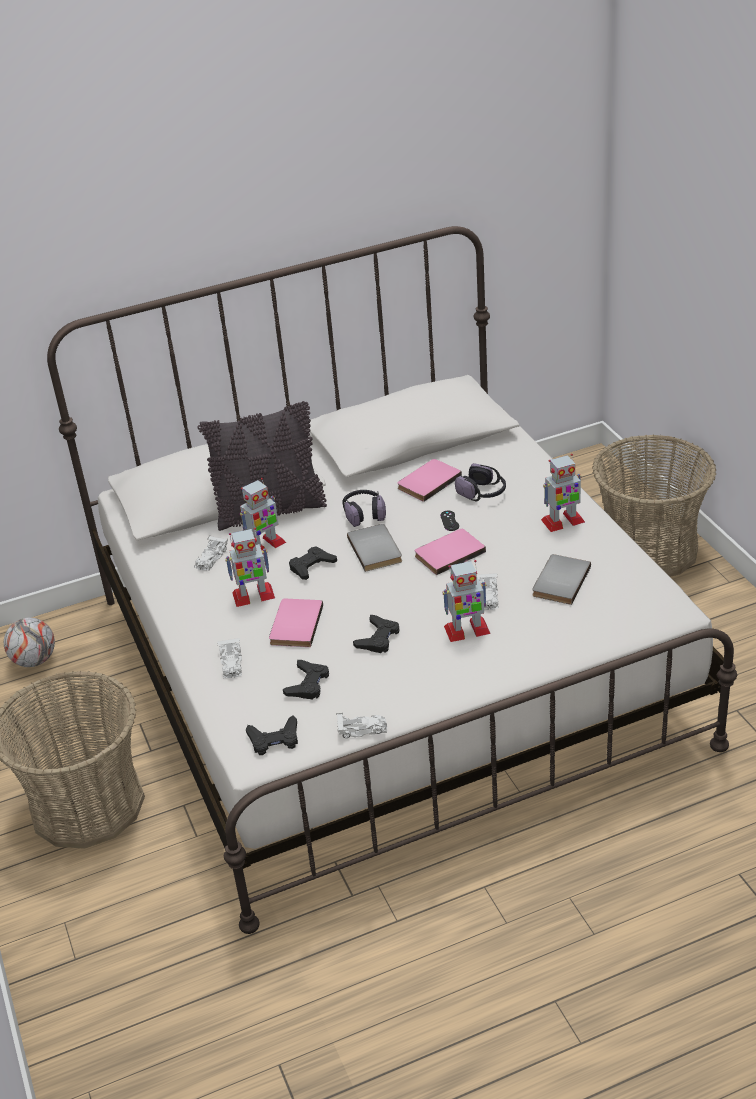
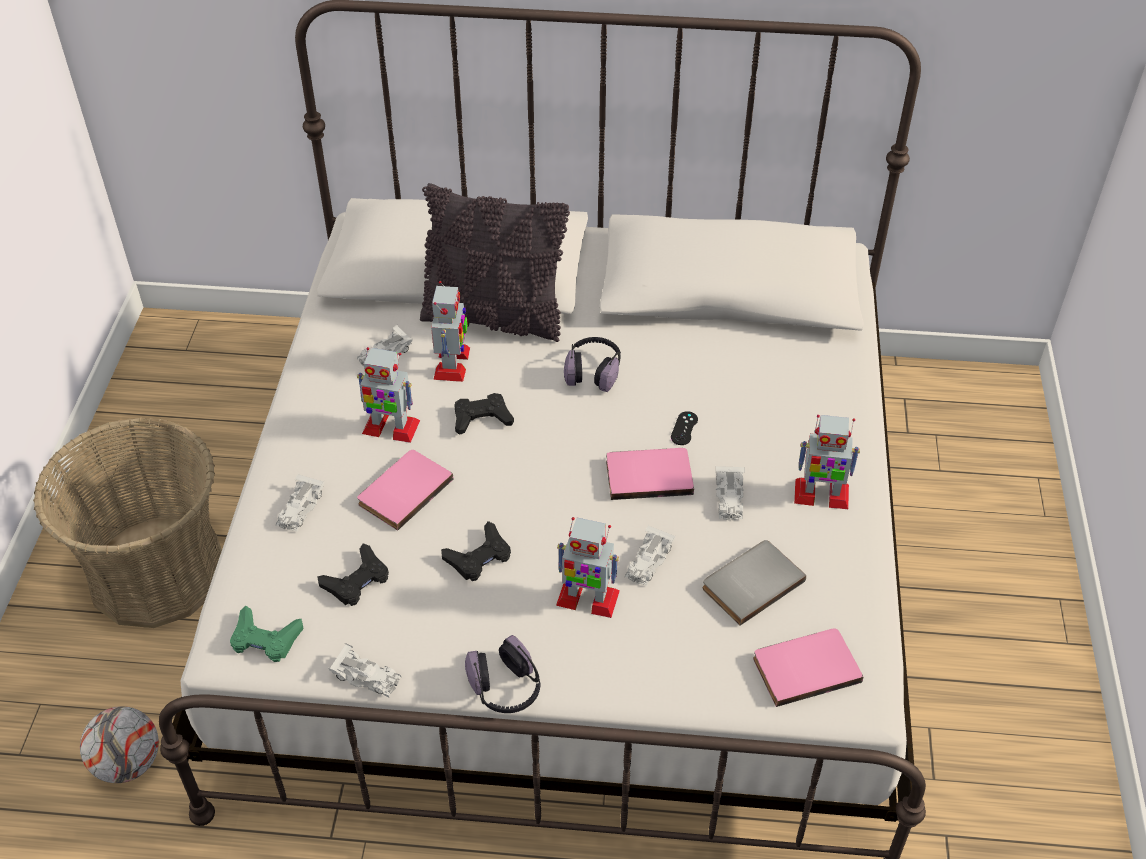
camera: 25 degrees right, 10 degrees up
football [4,618,55,667] -> football moved to [80,706,159,783]
toy robot [240,478,286,550] -> toy robot turned 75 degrees counterclockwise [431,281,470,382]
black game controller [246,715,298,755] -> green game controller [230,605,304,662]
grey book [347,524,402,572] -> none
pink book [397,459,462,502] -> pink book moved to [753,629,863,707]
headphones [455,463,506,502] -> headphones moved to [465,635,541,713]
basket [592,435,716,577] -> none
none -> white toy car [716,466,745,521]

